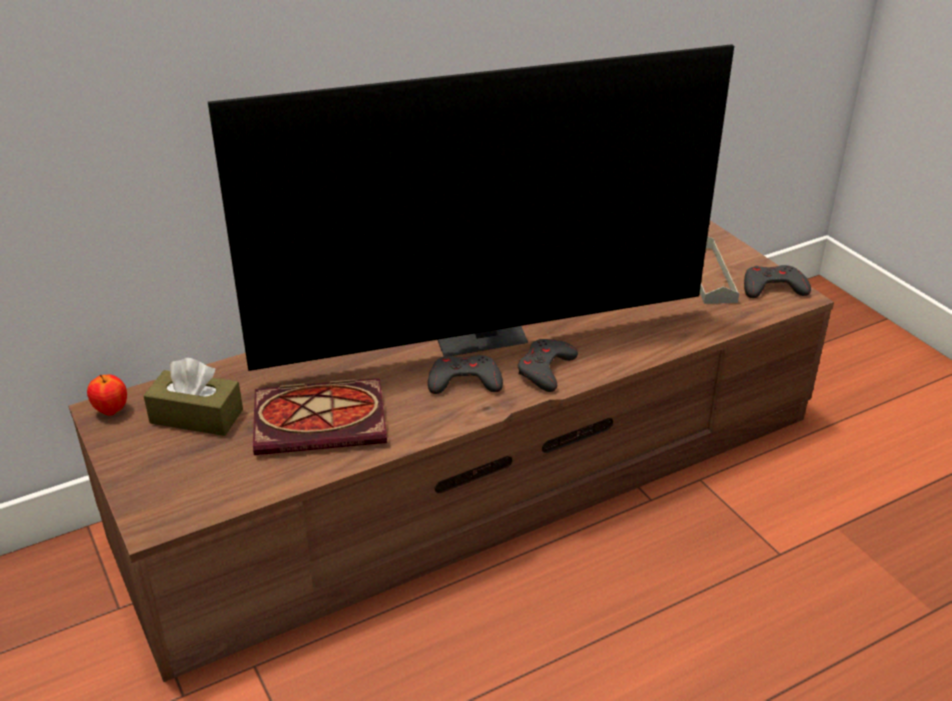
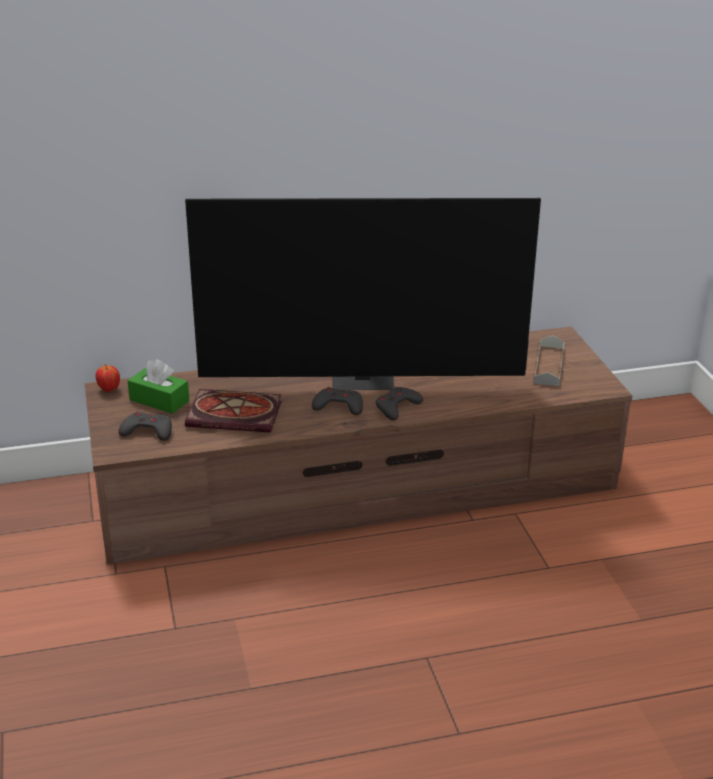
camera: 15 degrees right, 5 degrees down
brown tissue box [143,358,243,436] -> green tissue box [127,359,189,414]
grey game controller [744,265,811,298] -> grey game controller moved to [119,412,172,441]

